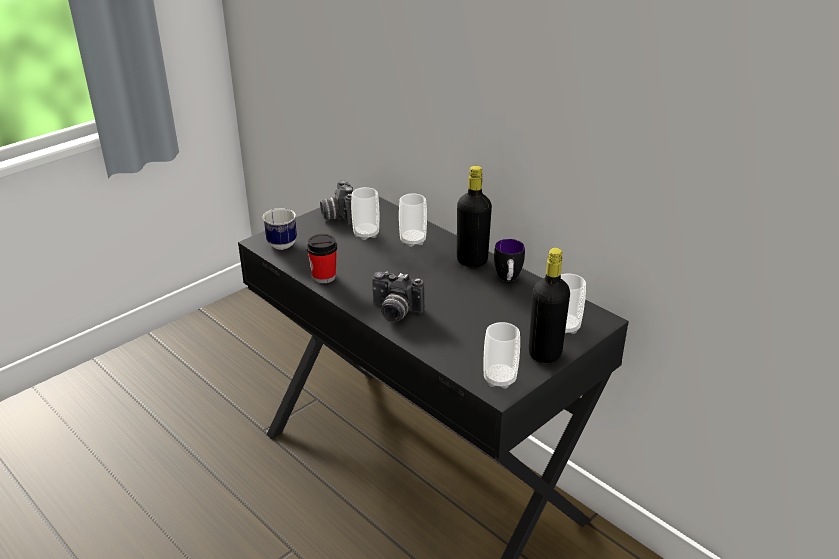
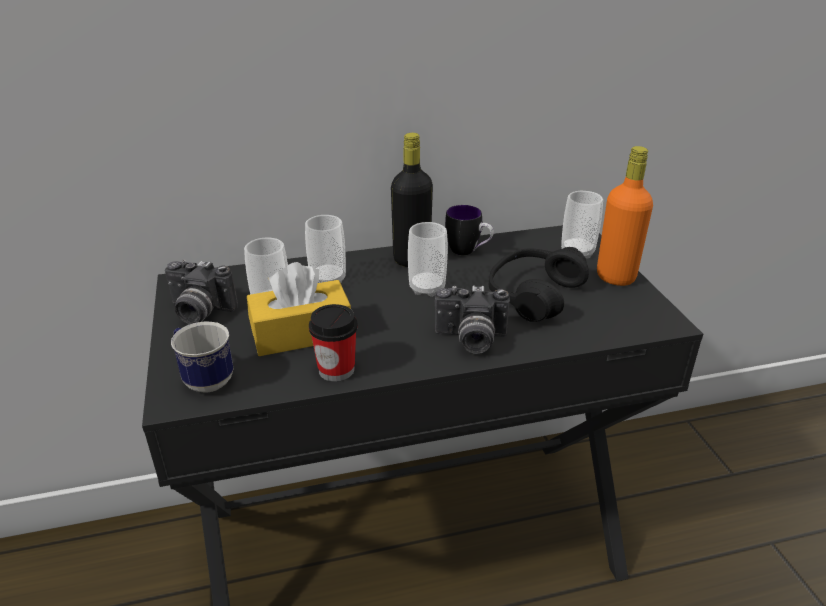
camera: 60 degrees left, 0 degrees up
camera [372,271,425,322] -> camera turned 45 degrees clockwise [435,286,510,354]
cup [484,322,520,389] -> cup moved to [408,222,448,297]
black bottle [529,248,570,363] -> orange bottle [597,146,653,286]
none -> yellow tissue box [247,262,351,356]
none -> black headphones [489,247,589,322]

